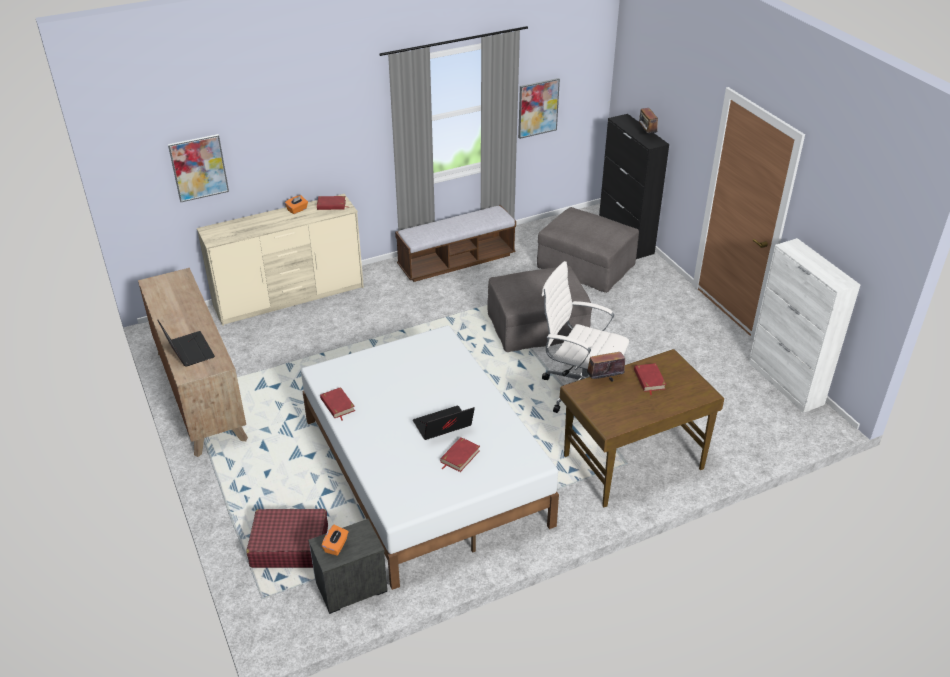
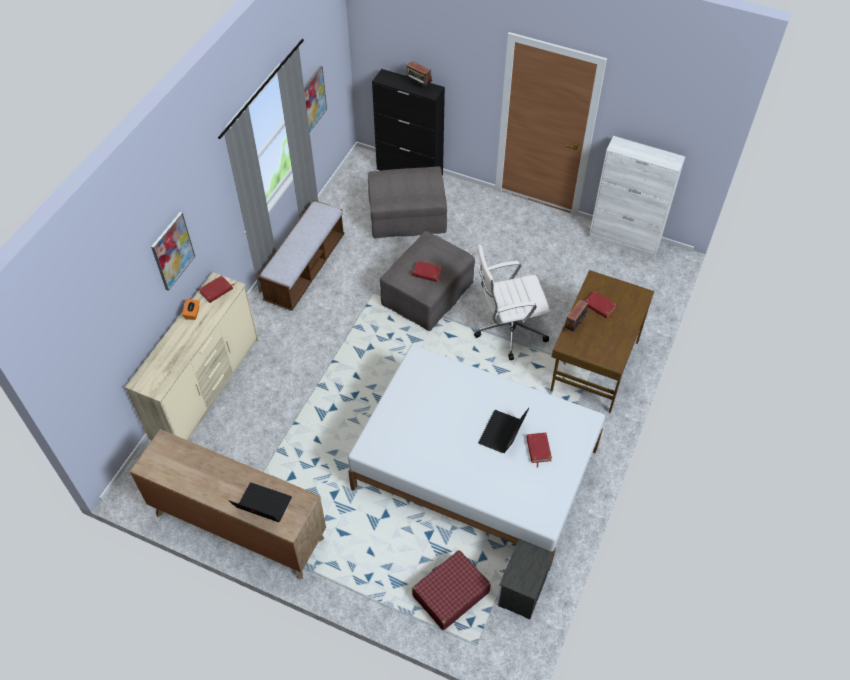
camera: 40 degrees left, 15 degrees up
picture [168,134,229,202] -> picture moved to [151,212,195,291]
red book [320,387,355,421] -> red book moved to [412,261,442,282]
orange tissue box [322,525,349,556] -> none

